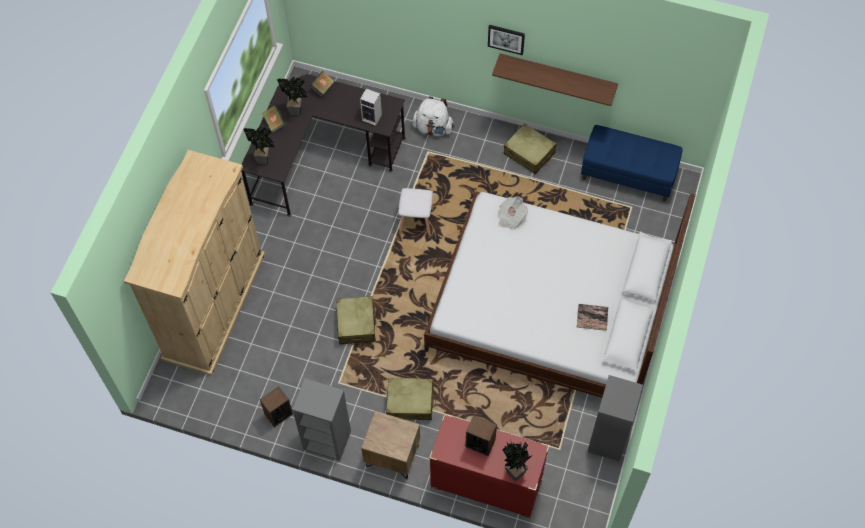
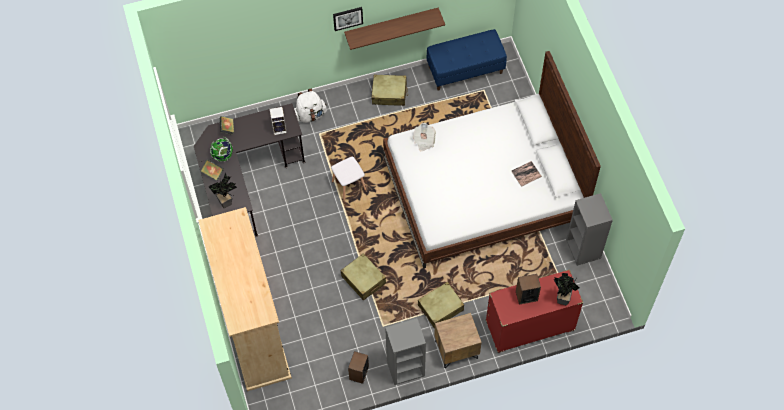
camera: 35 degrees left, 0 degrees up
potted plant [277,76,308,115] -> globe [210,137,233,162]

